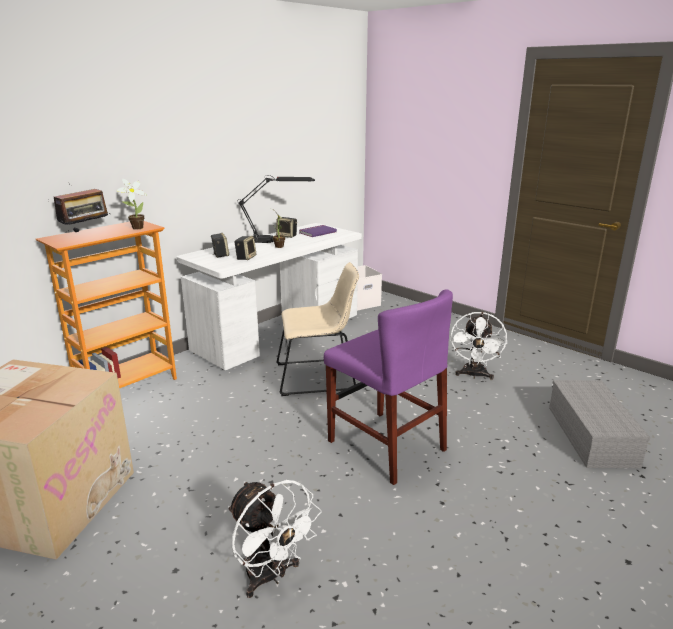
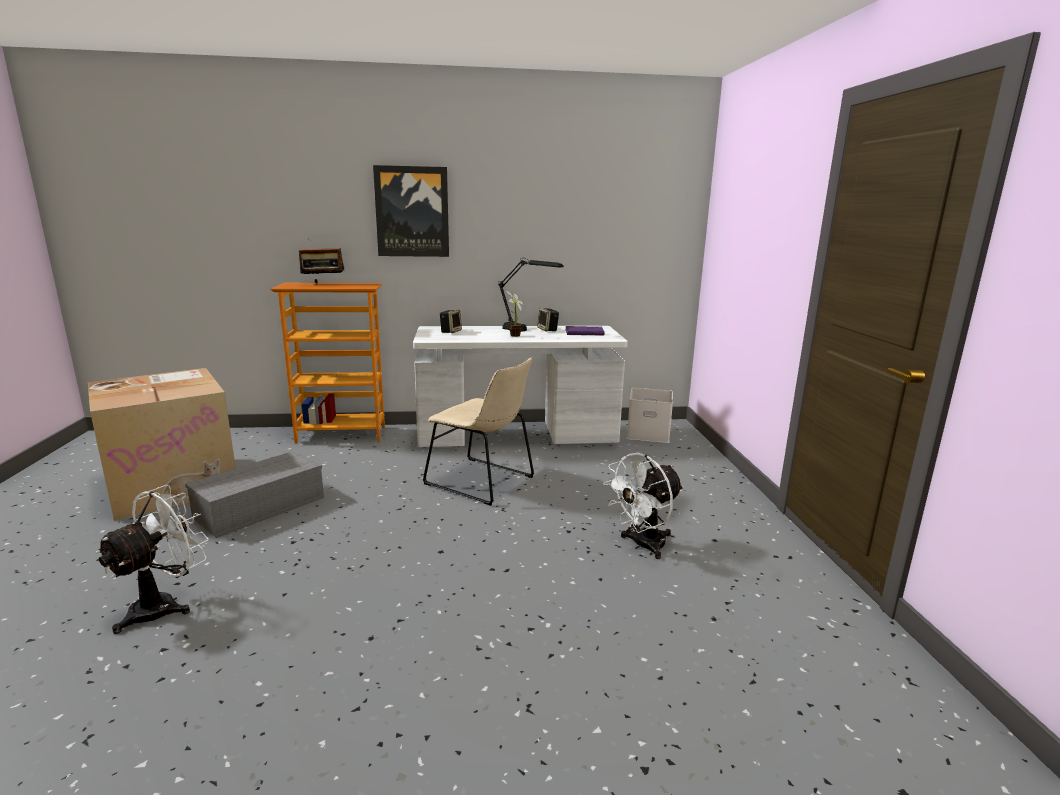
camera: 40 degrees right, 5 degrees down
potted plant [117,179,147,230] -> none
white fan [228,480,322,598] -> white fan turned 150 degrees counterclockwise [95,485,209,634]
speaker [234,236,256,260] -> none
purple chair [324,289,453,485] -> none
grey storage box [549,380,650,468] -> grey storage box moved to [185,451,324,538]
none -> picture [373,165,449,257]

